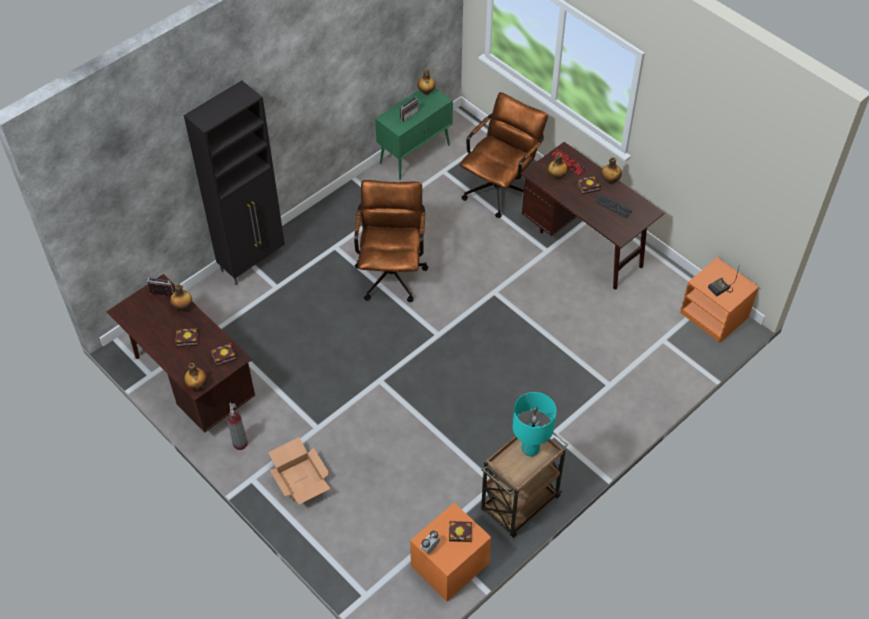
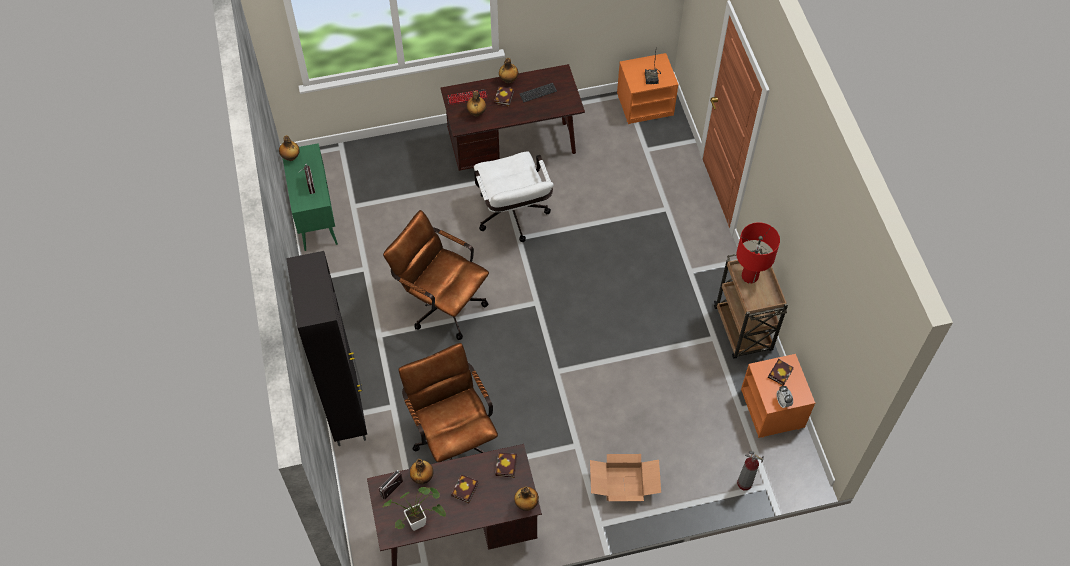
camera: 60 degrees left, 5 degrees up
fire extinguisher [227,402,248,450] -> fire extinguisher moved to [737,451,764,490]
brown office chair [460,92,548,218] -> brown office chair moved to [399,343,498,462]
turquoise table lamp [513,392,556,457] -> red table lamp [736,222,780,284]
none -> potted plant [383,487,446,531]
none -> white office chair [474,151,554,242]

